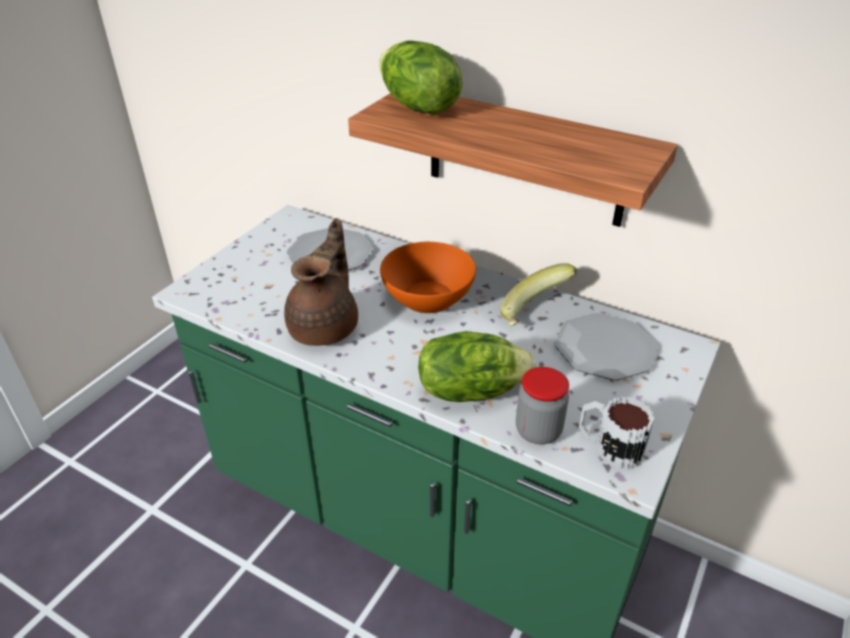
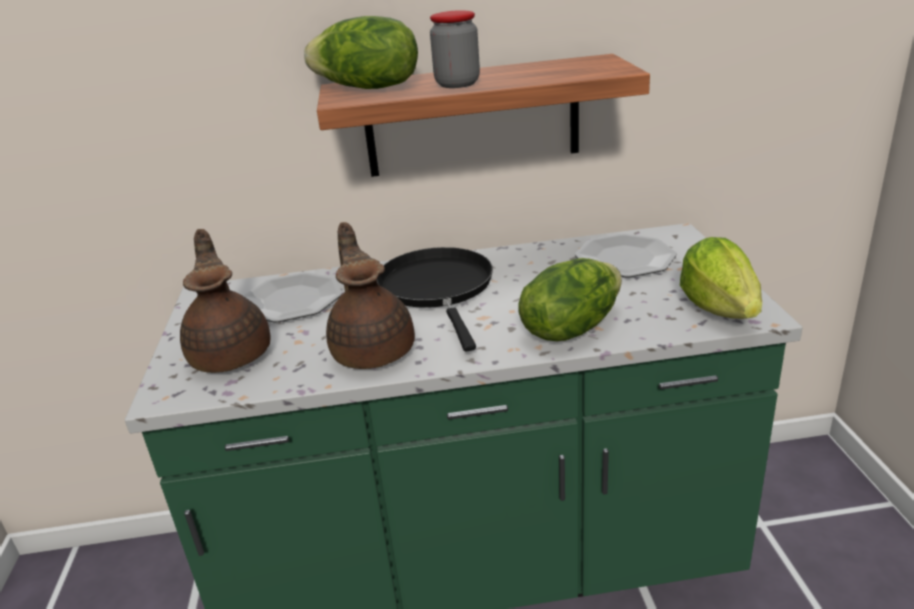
camera: 35 degrees left, 10 degrees down
orange bowl [380,242,476,313] -> black frying pan [377,247,493,352]
banana [500,263,577,326] -> none
jar [516,367,569,445] -> jar moved to [430,10,480,88]
mug [579,397,655,469] -> lettuce [680,237,762,319]
none -> brown teapot [180,229,271,373]

